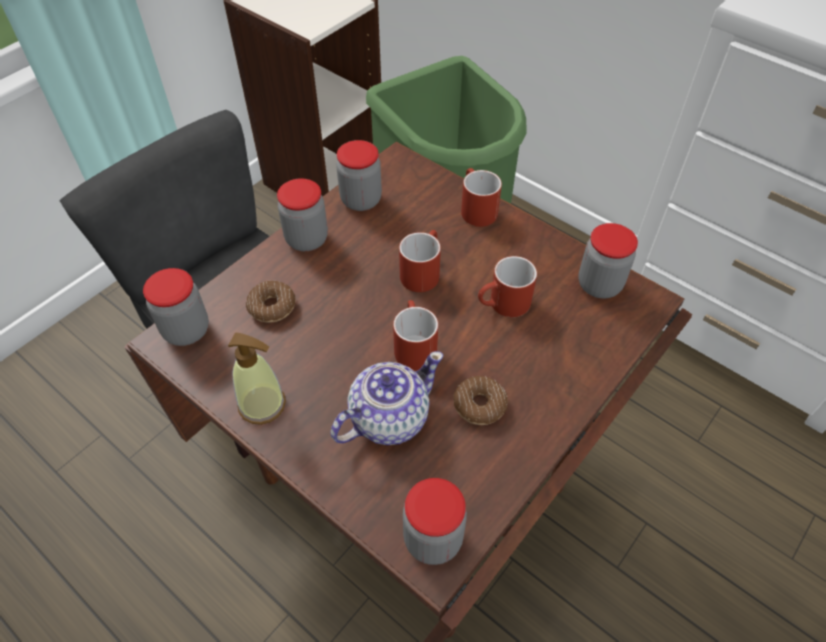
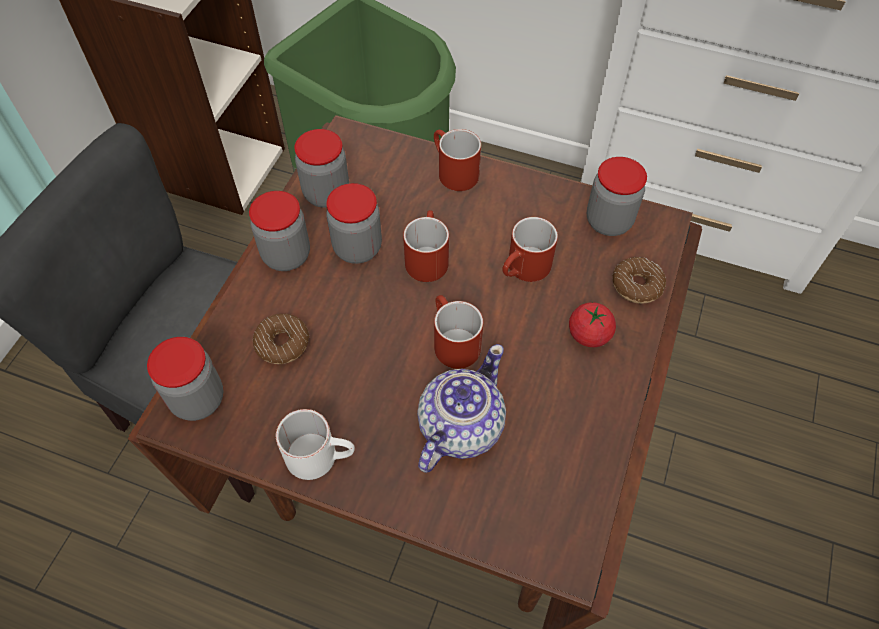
camera: 20 degrees left, 5 degrees up
soap dispenser [228,333,286,425] -> white mug [276,409,355,480]
jar [403,478,467,565] -> jar moved to [326,183,382,264]
donut [453,376,508,425] -> donut moved to [612,257,666,304]
none -> tomato [569,302,616,347]

